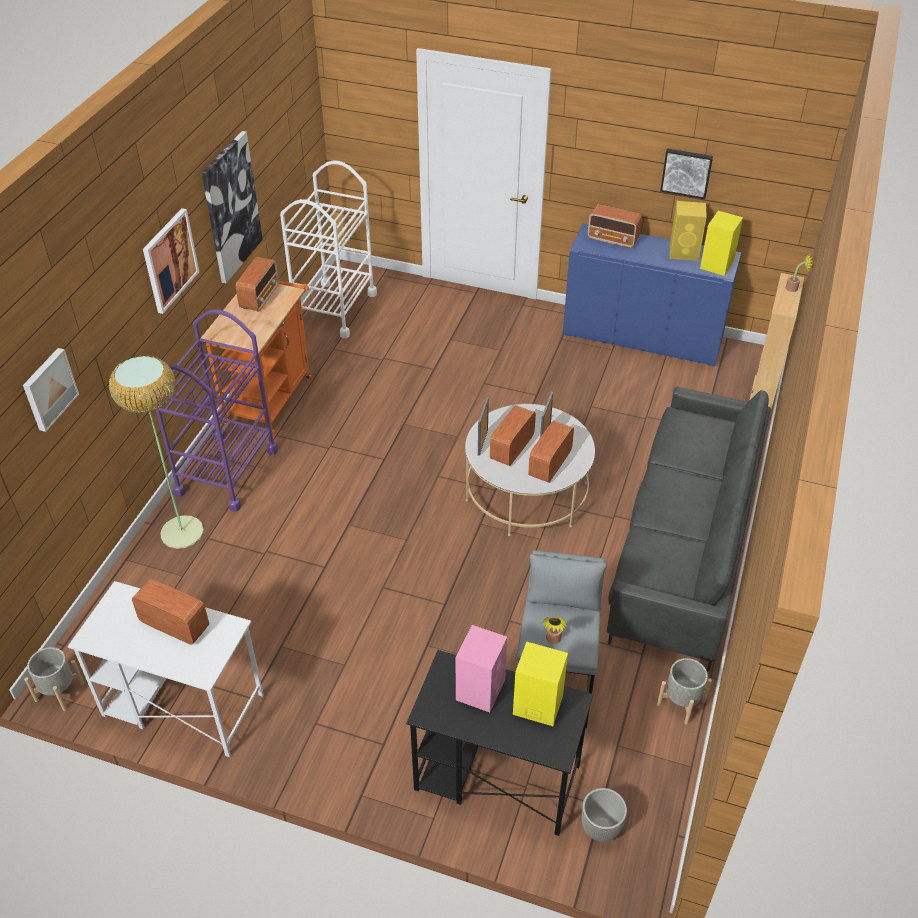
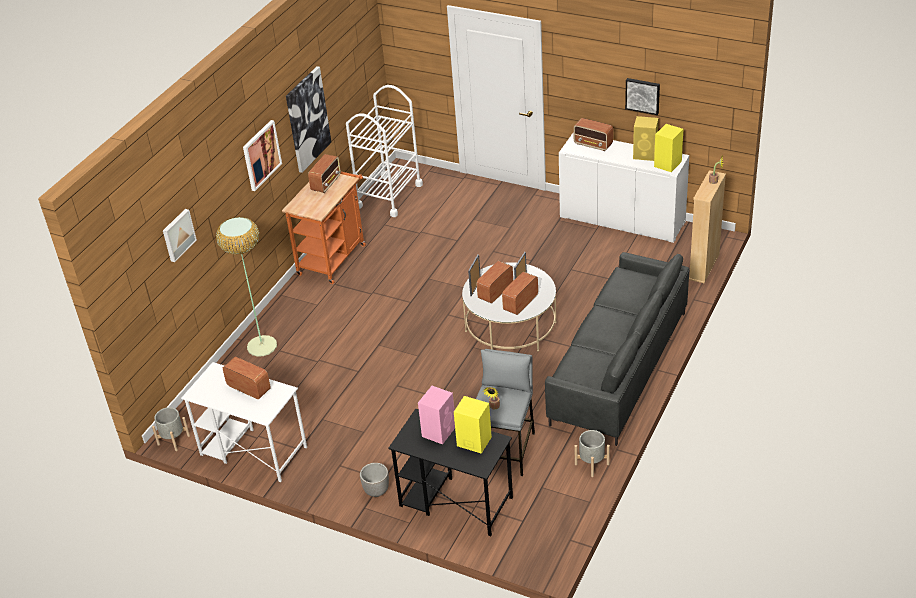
camera: 10 degrees right, 5 degrees down
purple cart [150,309,278,512] -> none
blue cabinet [563,223,741,366] -> white cabinet [559,132,689,243]
planter [581,788,627,842] -> planter moved to [360,463,389,497]

